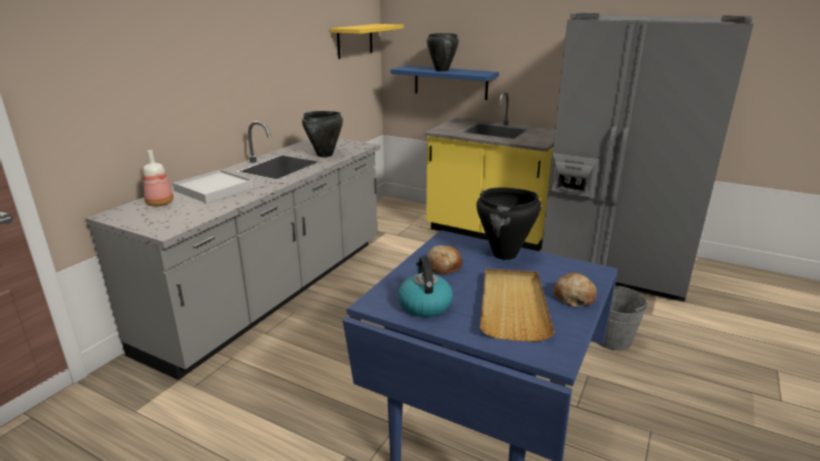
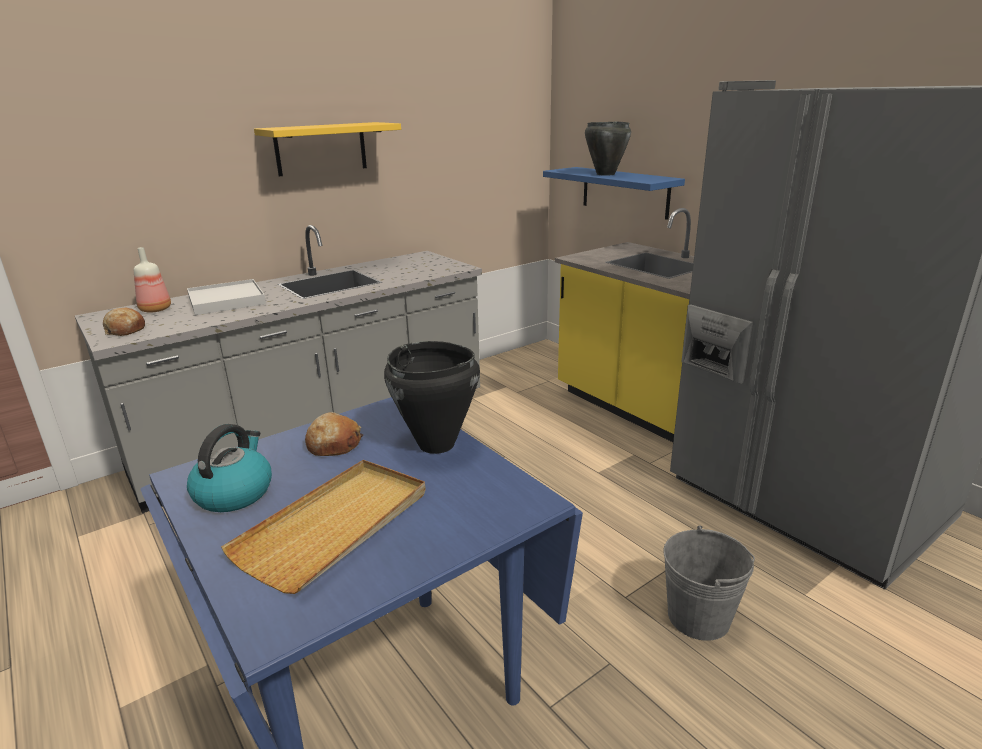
camera: 25 degrees right, 0 degrees up
black cooking pot [302,111,343,157] -> none
yellow shelf [330,24,404,59] -> yellow shelf moved to [254,122,401,177]
bread [554,273,597,307] -> bread moved to [103,308,145,336]

